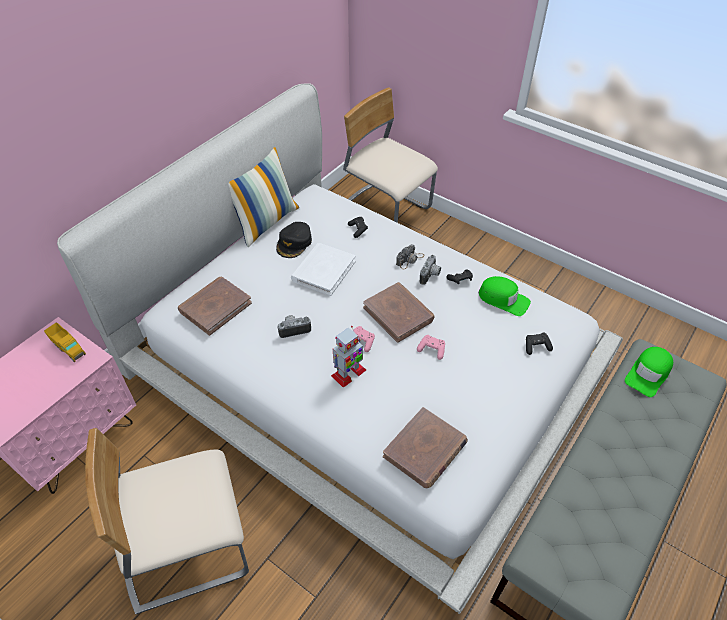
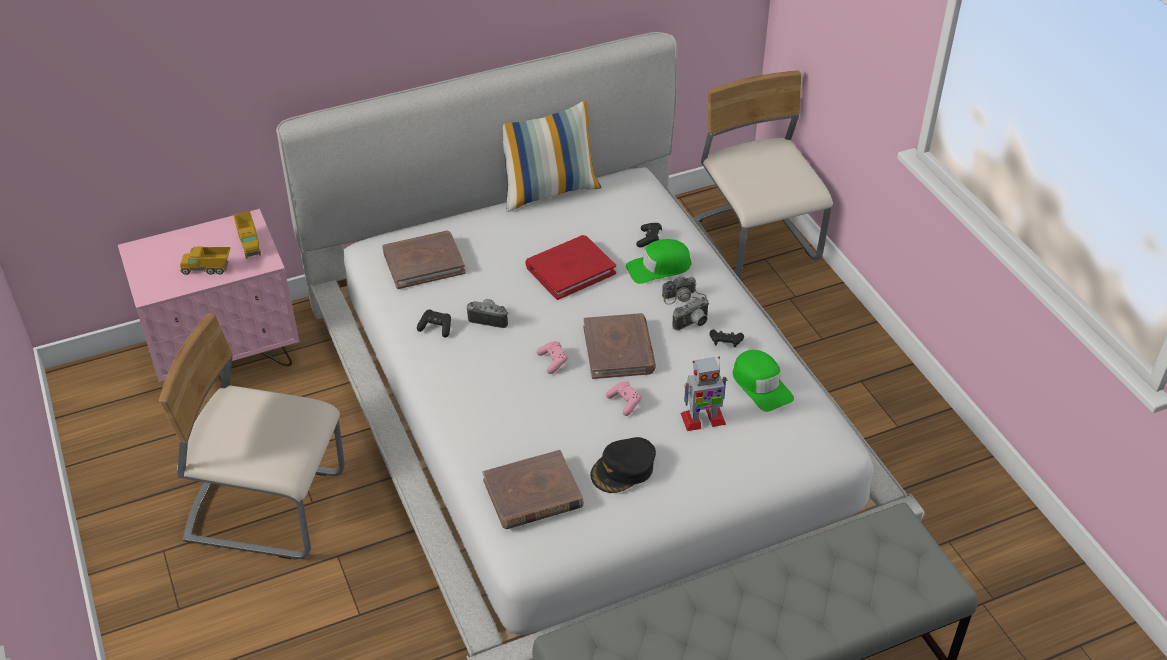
camera: 30 degrees right, 5 degrees down
black cap [276,222,312,258] -> black cap moved to [590,437,656,493]
white book [291,243,356,296] -> red book [526,235,616,300]
toy robot [331,326,366,388] -> toy robot moved to [680,357,727,431]
black game controller [526,333,553,355] -> black game controller moved to [417,309,451,338]
green cap [625,347,673,397] -> green cap moved to [626,239,691,284]
none -> toy truck [180,247,231,275]

